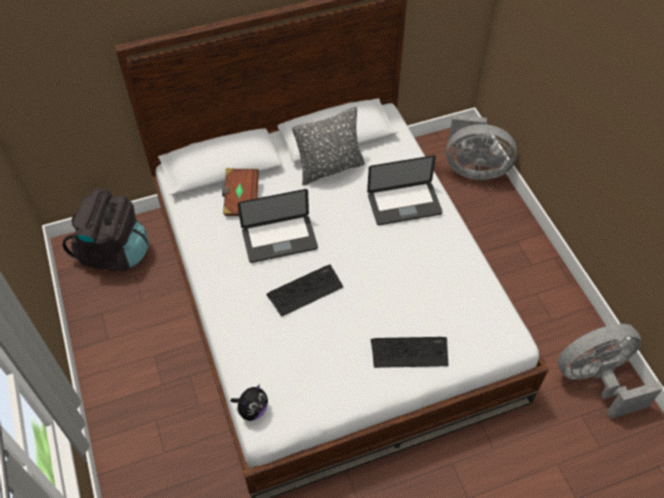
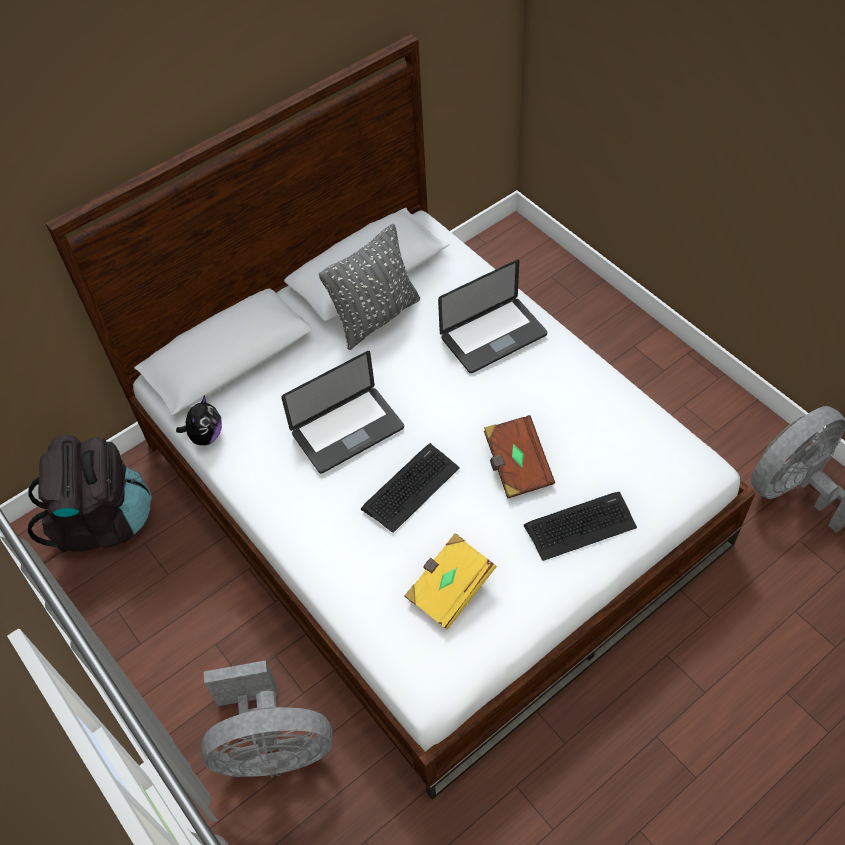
camera: 15 degrees left, 0 degrees up
brown book [222,168,259,216] -> brown book moved to [484,415,555,498]
plush toy [231,384,268,421] -> plush toy moved to [176,395,222,445]
grey fan [446,114,517,180] -> grey fan moved to [201,660,333,777]
none -> yellow book [404,533,497,630]

